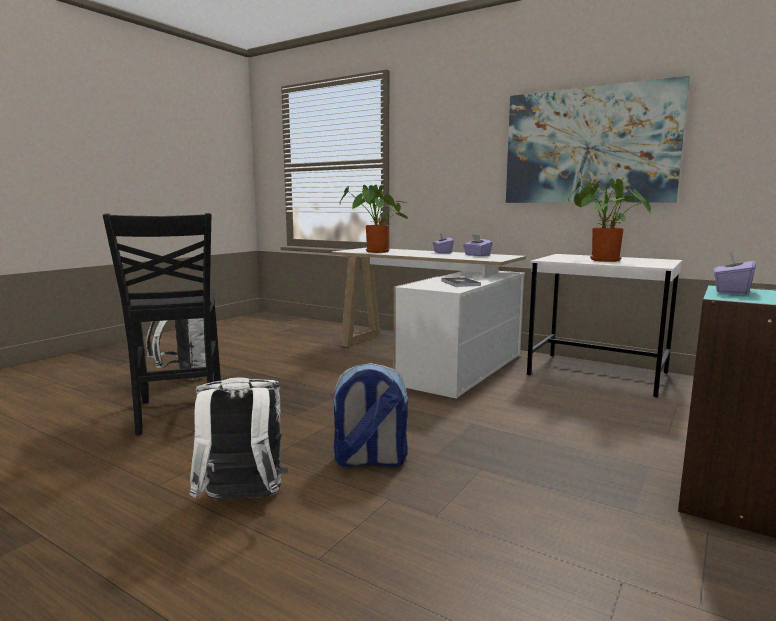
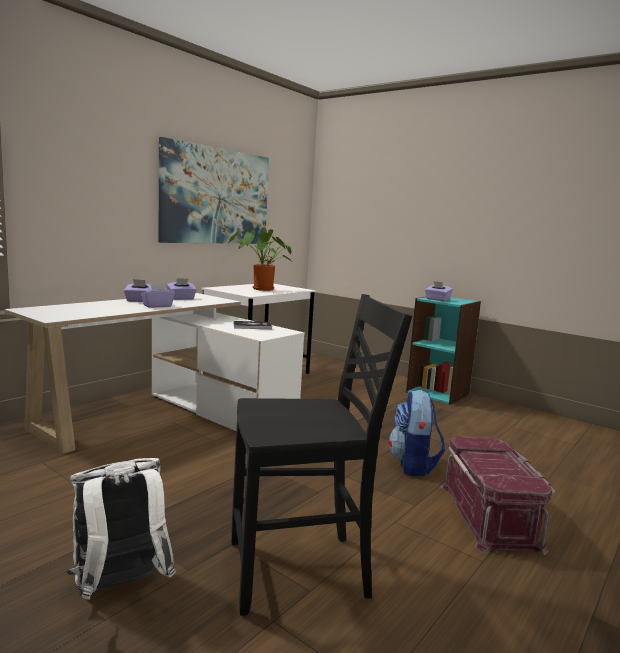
camera: 85 degrees left, 0 degrees up
white backpack [189,377,288,500] -> red storage box [440,436,555,555]
potted plant [339,185,408,253] -> none
none -> purple tissue box [141,283,175,308]

